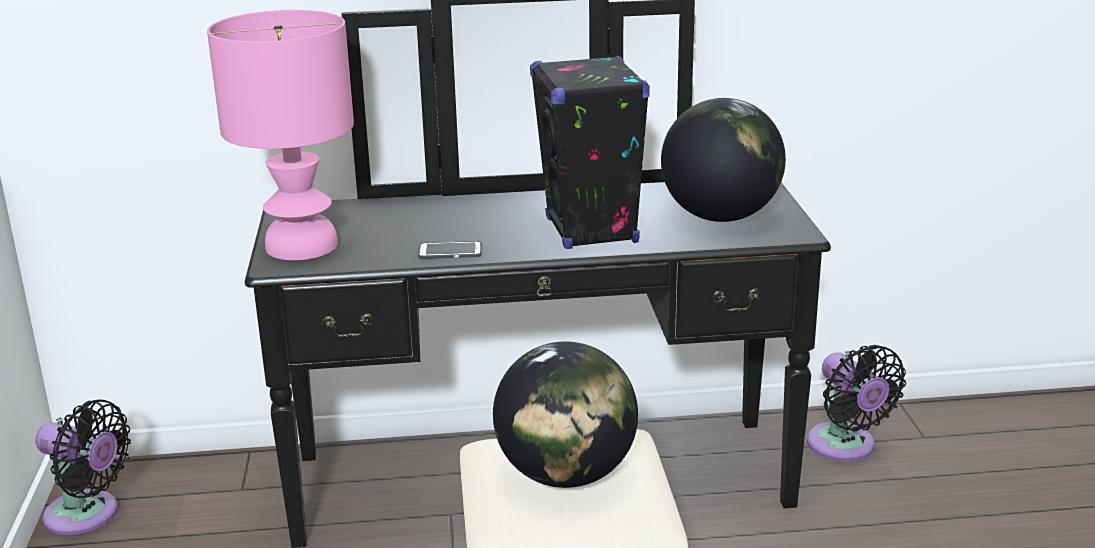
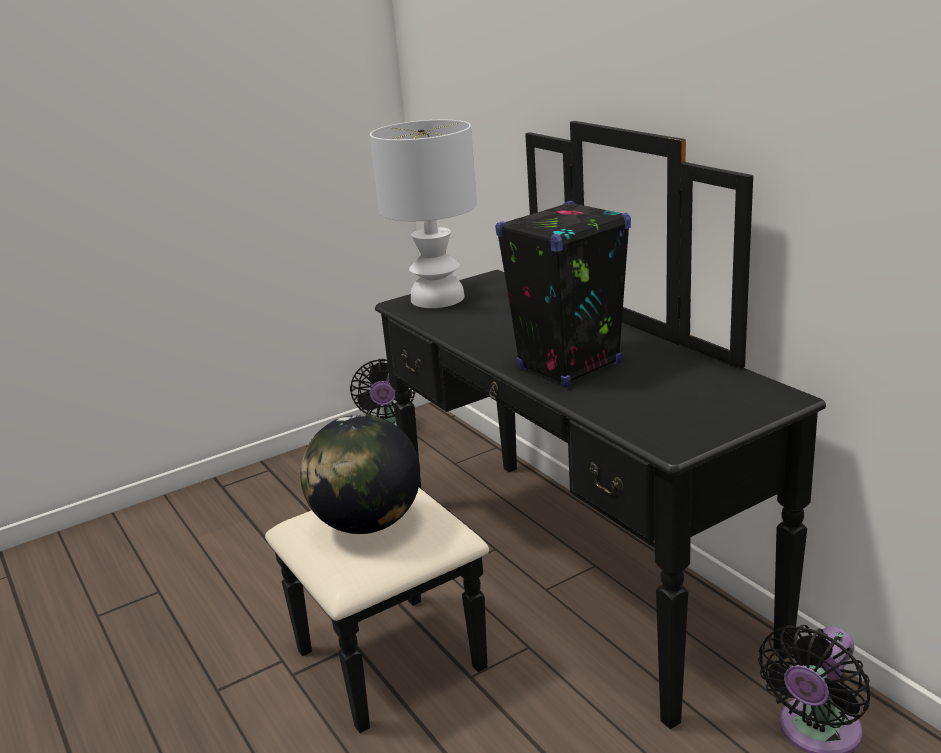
camera: 65 degrees right, 0 degrees up
pink table lamp [207,10,354,260] -> white table lamp [370,120,477,308]
phone [418,241,482,259] -> none
globe [661,98,786,222] -> none

